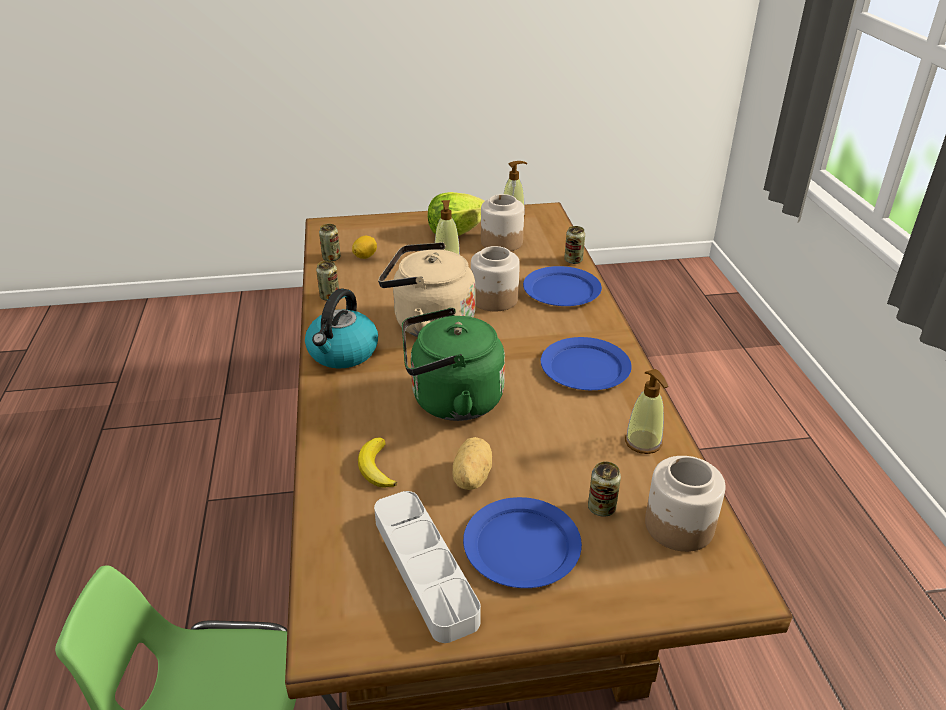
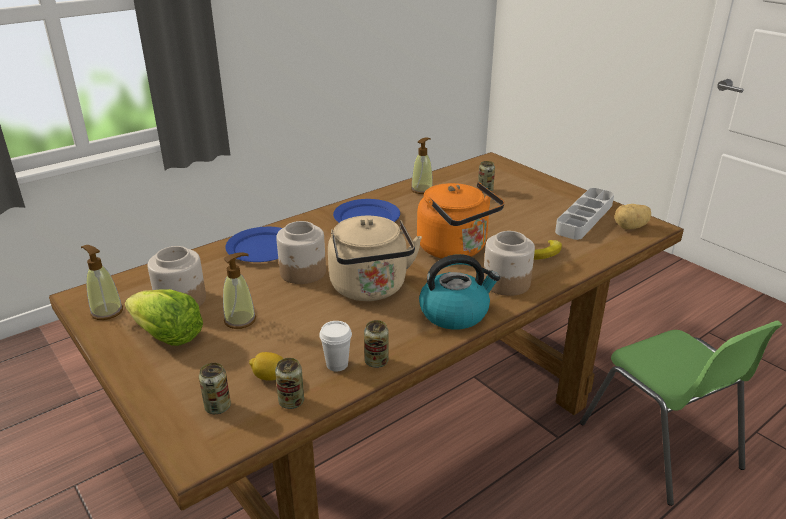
camera: 120 degrees left, 5 degrees down
green kettle [402,308,505,421] -> orange kettle [417,182,505,259]
potato [452,437,492,490] -> potato moved to [614,204,651,229]
blue plate [463,497,582,588] -> none
can [564,226,585,264] -> can moved to [199,363,231,414]
jar [645,456,726,552] -> jar moved to [484,231,535,296]
none -> white cup [319,321,352,372]

